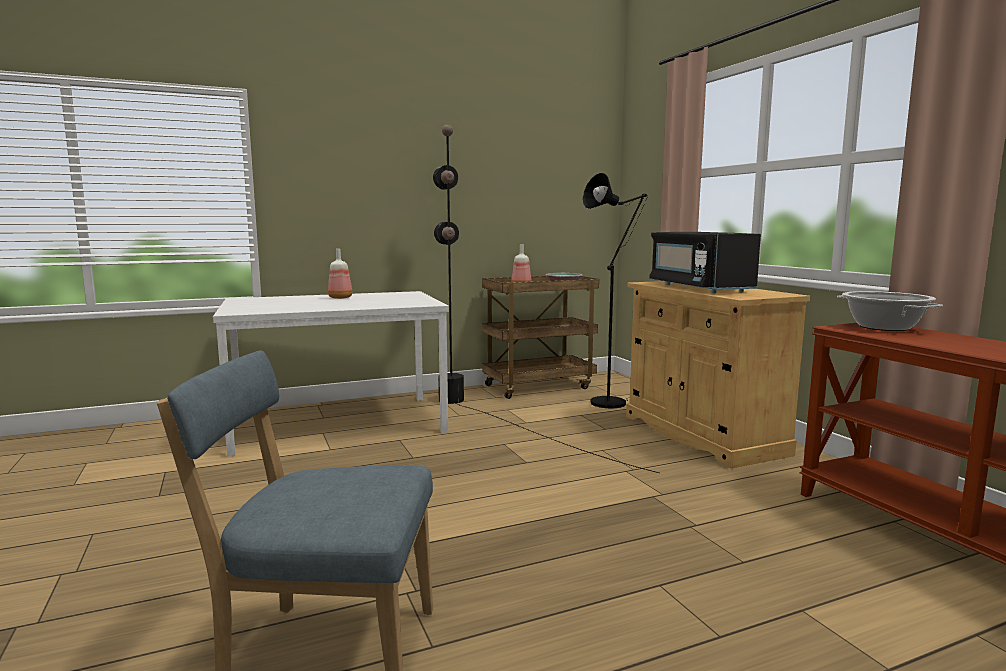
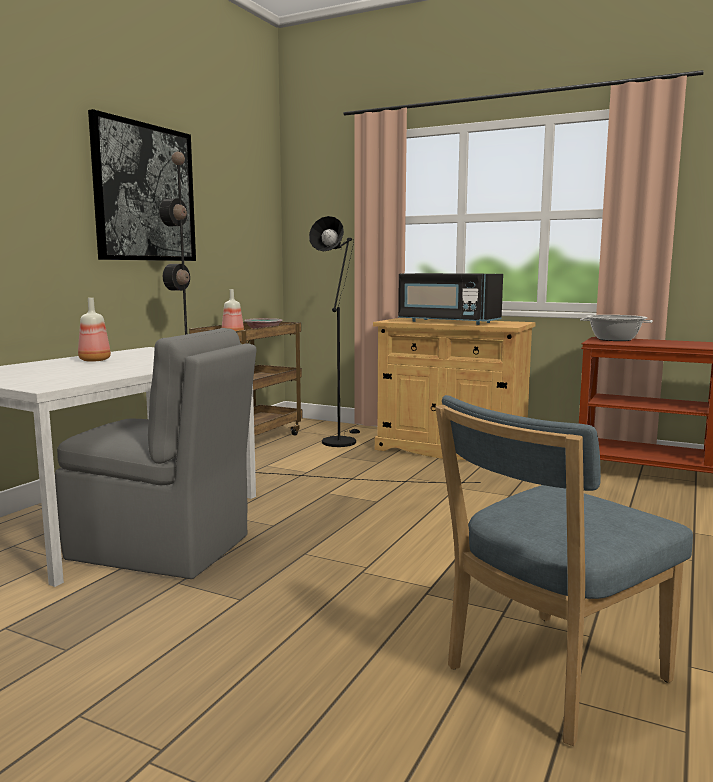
camera: 40 degrees left, 0 degrees up
none -> grey chair [55,328,257,579]
none -> picture [88,109,196,261]

